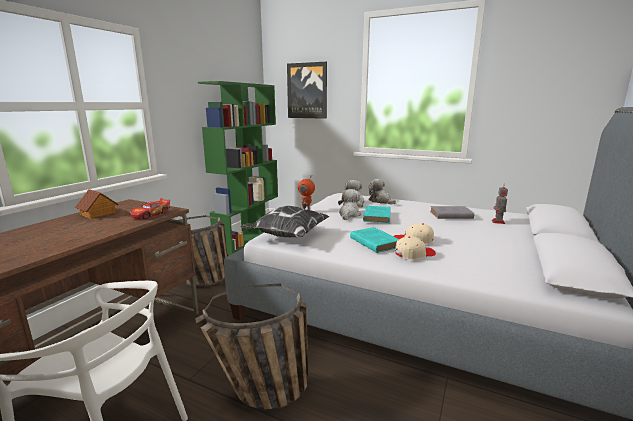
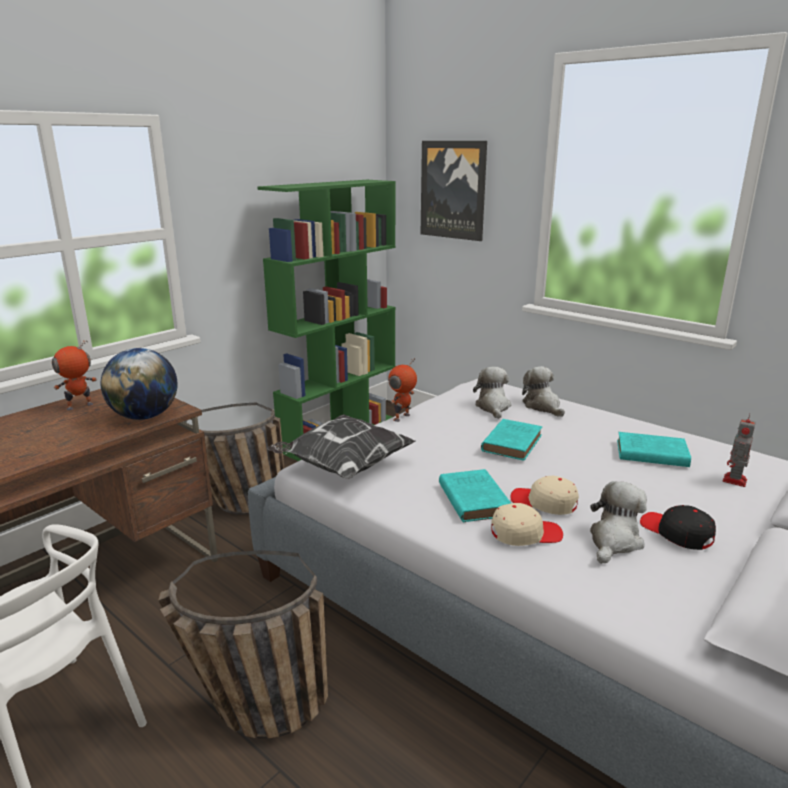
camera: 15 degrees right, 5 degrees up
toy house [75,189,119,219] -> toy robot [52,340,97,410]
toy car [130,198,170,219] -> globe [101,348,178,420]
plush toy [338,189,361,220] -> plush toy moved to [590,481,647,564]
grey book [430,206,474,219] -> turquoise book [617,432,691,467]
none -> black cap [640,505,716,550]

